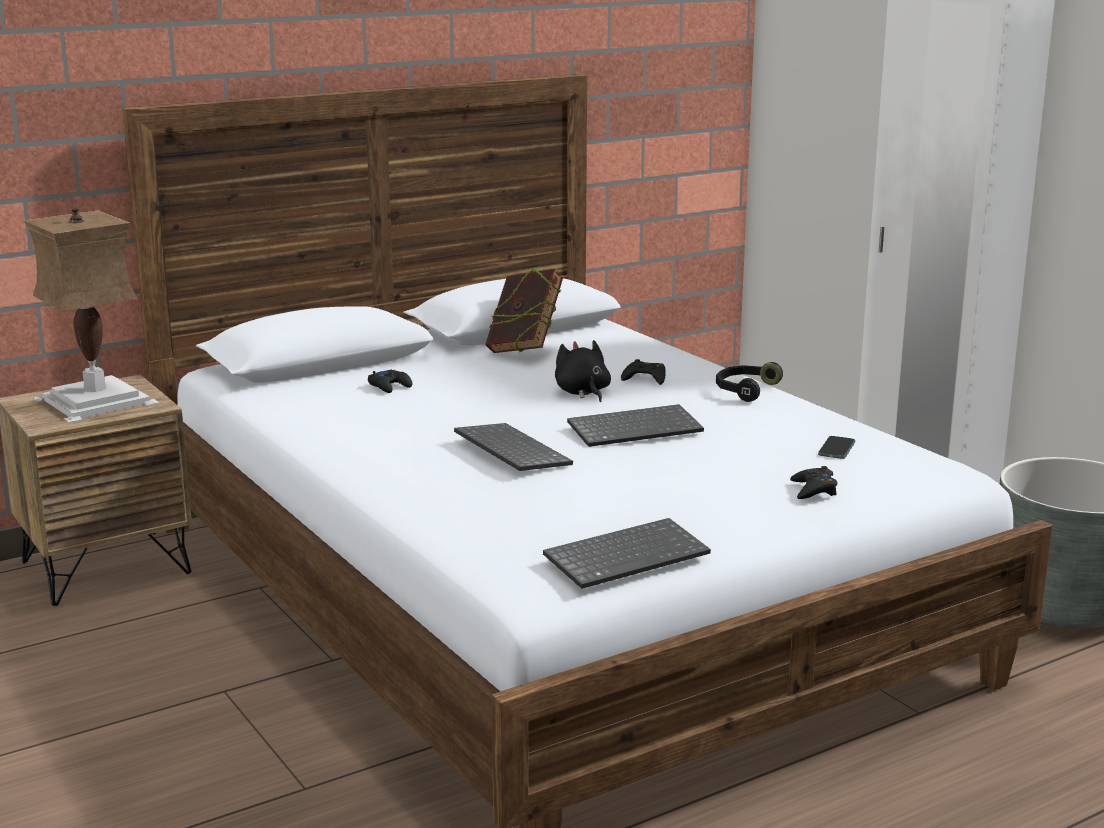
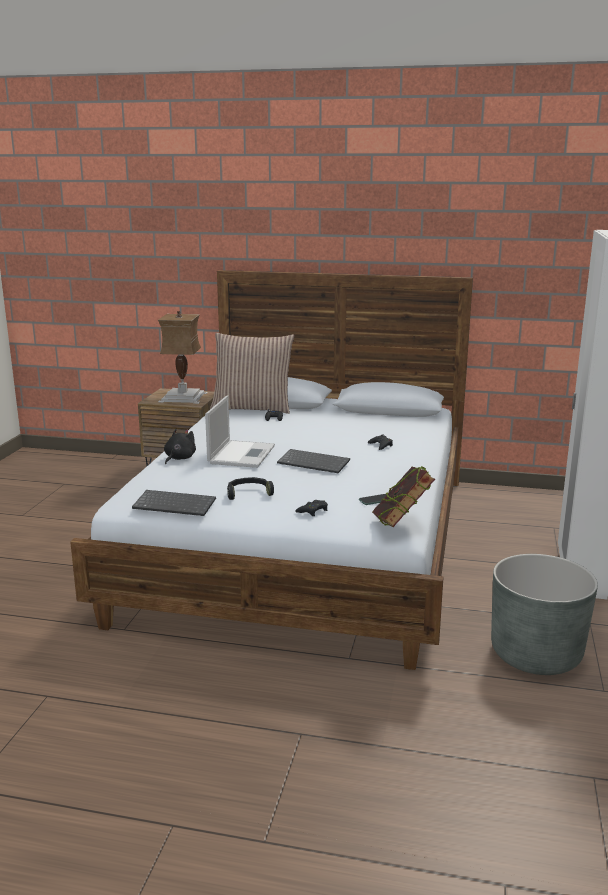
camera: 45 degrees right, 0 degrees up
keyboard [454,423,573,471] -> laptop [205,395,275,468]
book [485,268,563,353] -> book moved to [372,466,435,527]
black plush toy [555,340,611,402] -> black plush toy moved to [164,429,196,464]
black headphones [716,362,783,402] -> black headphones moved to [227,477,274,500]
none -> pillow [210,333,294,414]

